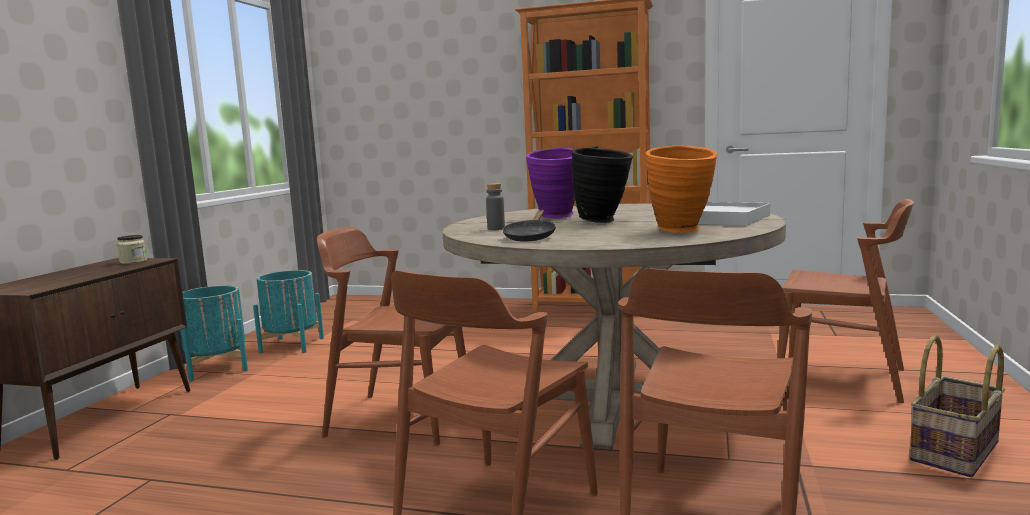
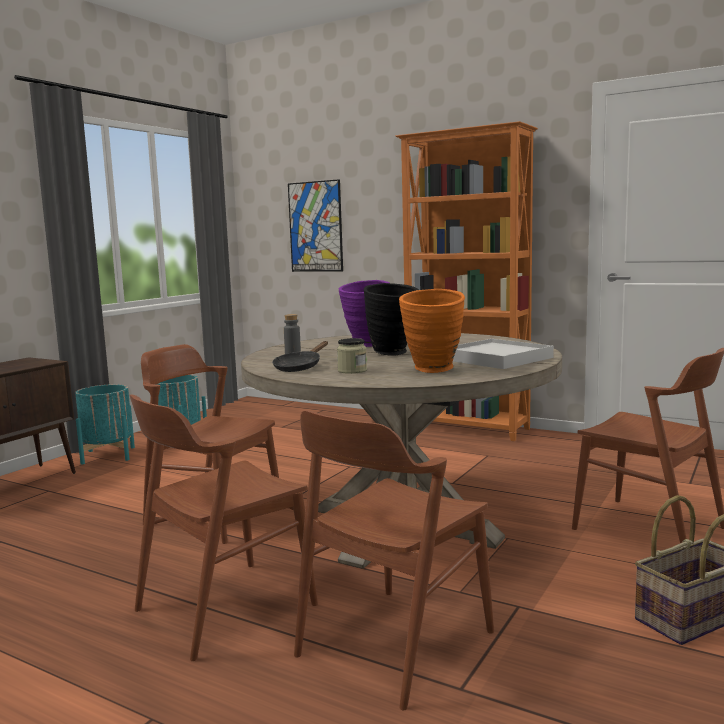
camera: 15 degrees right, 0 degrees up
jar [117,235,147,264] -> jar moved to [337,338,367,374]
none -> picture [288,179,343,272]

